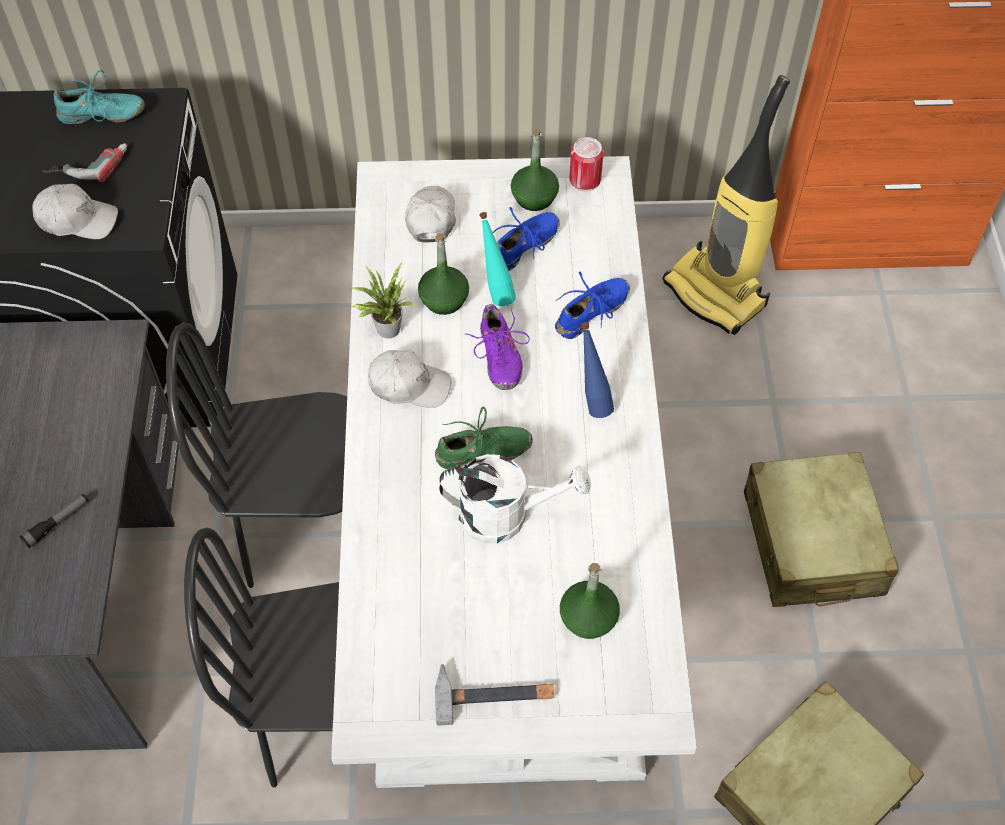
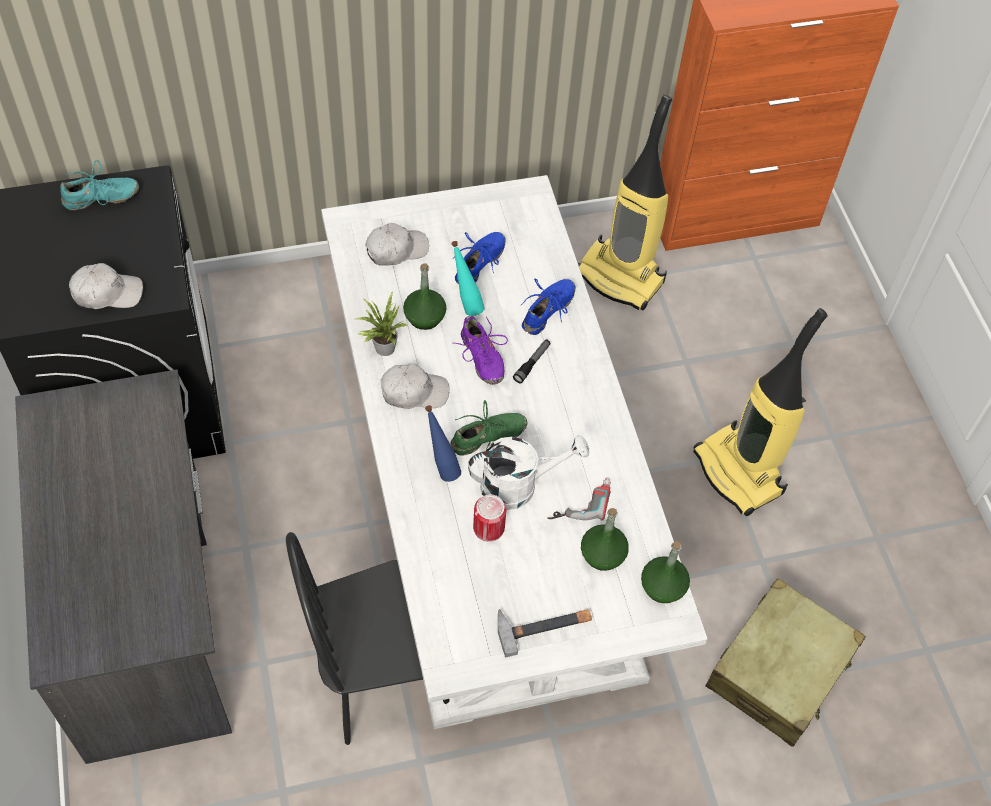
camera: 15 degrees left, 0 degrees up
flashlight [20,494,89,548] -> flashlight moved to [513,339,551,383]
power drill [43,143,127,182] -> power drill moved to [547,478,610,520]
black chair [166,322,347,588] -> none
white cap [405,186,456,243] -> white cap turned 75 degrees clockwise [365,223,429,266]
green bottle [511,129,559,211] -> green bottle moved to [641,542,690,603]
can [569,137,604,191] -> can moved to [473,494,506,542]
blue bottle [581,322,614,418] -> blue bottle moved to [425,405,461,482]
beige suitcase [744,452,899,607] -> vacuum cleaner [693,308,828,516]

